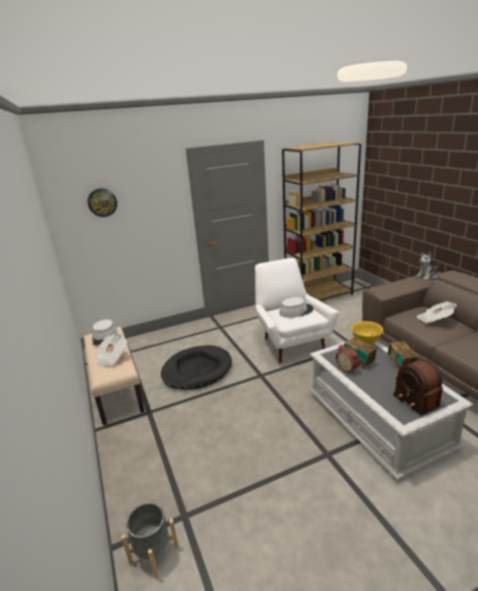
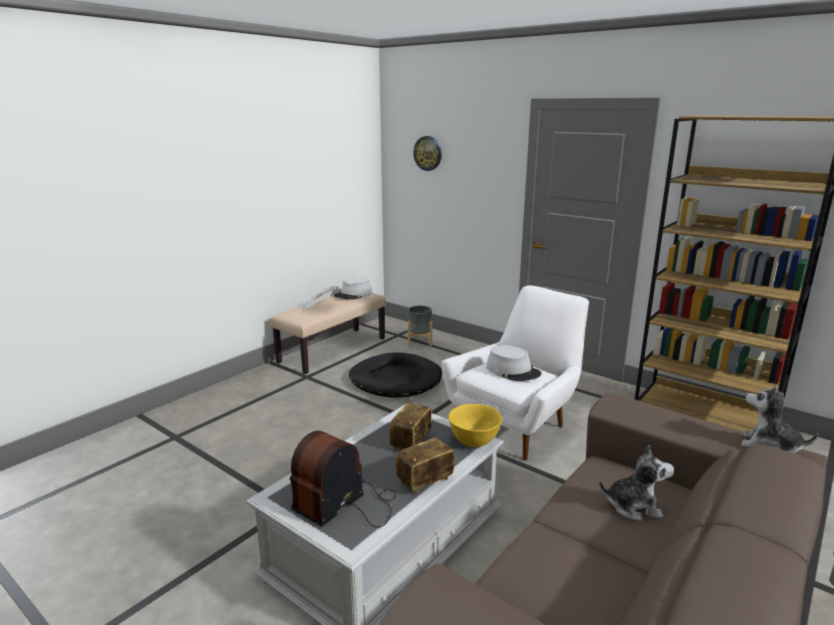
camera: 60 degrees right, 5 degrees down
grey planter [121,502,178,579] -> grey planter moved to [408,306,432,347]
alarm clock [336,345,360,374] -> none
newspaper [417,301,457,324] -> plush toy [599,445,674,521]

